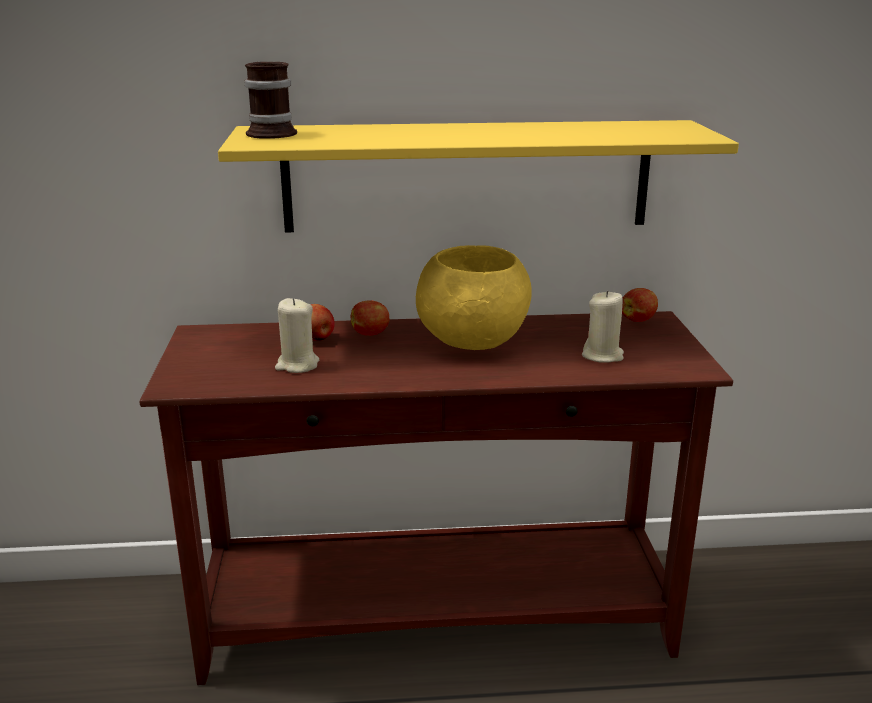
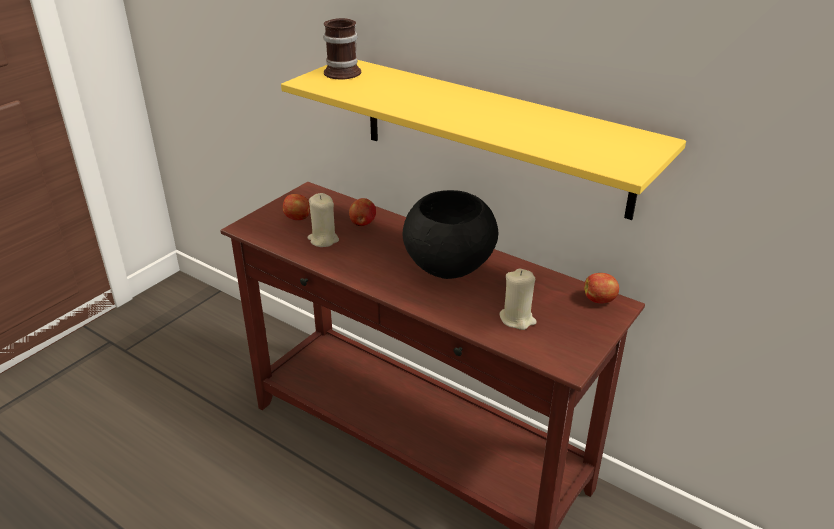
camera: 40 degrees right, 10 degrees up
apple [351,300,389,336] -> apple moved to [283,194,310,220]
yellow bowl [416,245,532,350] -> black bowl [403,190,498,279]

